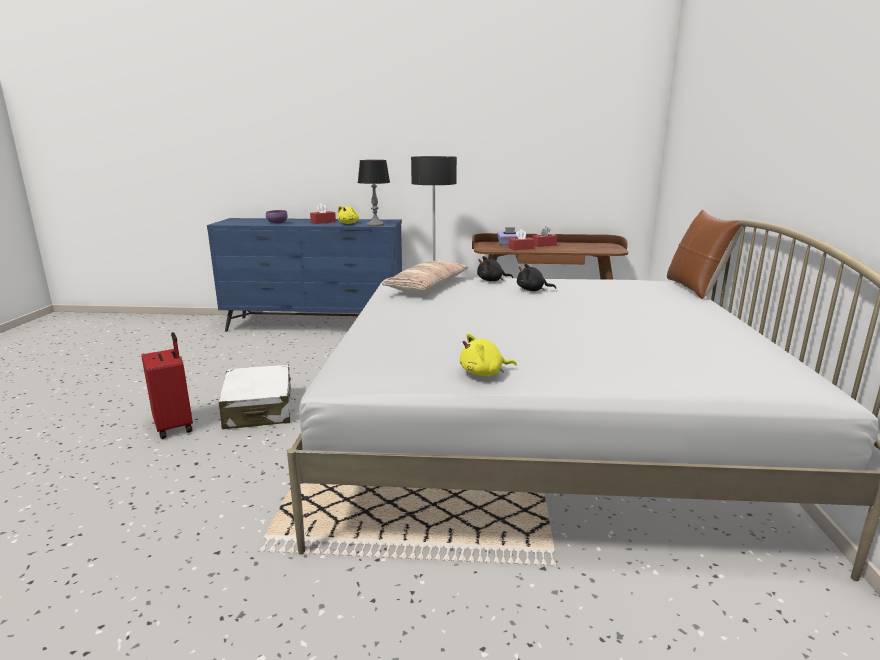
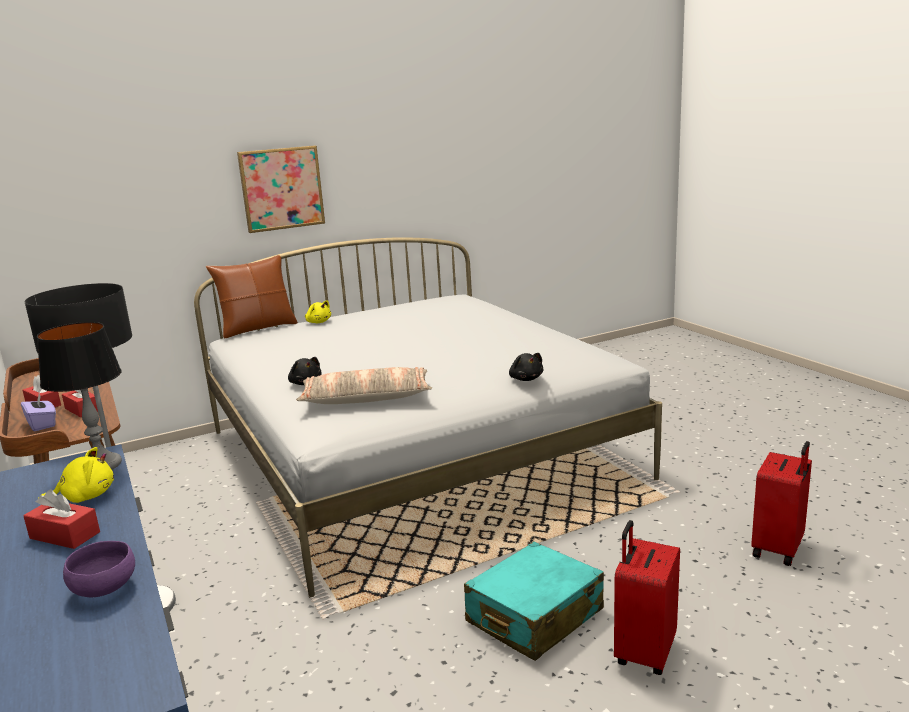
camera: 120 degrees left, 0 degrees up
white suitcase [219,364,293,429] -> turquoise suitcase [464,541,604,661]
yellow plush toy [460,334,517,376] -> yellow plush toy moved to [305,300,331,323]
black plush toy [517,264,556,291] -> black plush toy moved to [509,353,543,381]
none -> picture [237,145,325,233]
none -> red suitcase [751,441,812,566]

